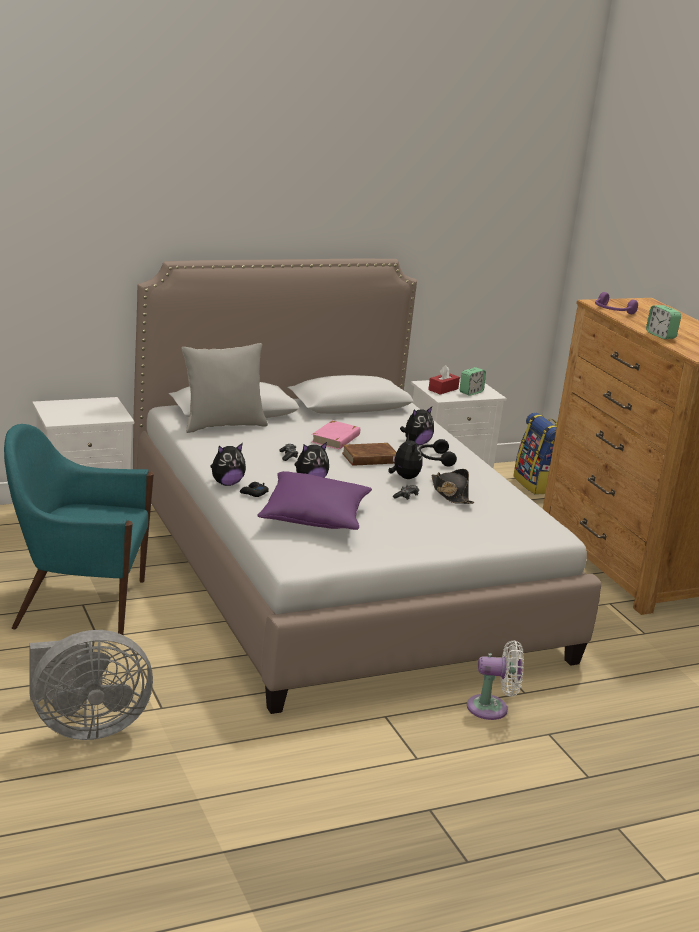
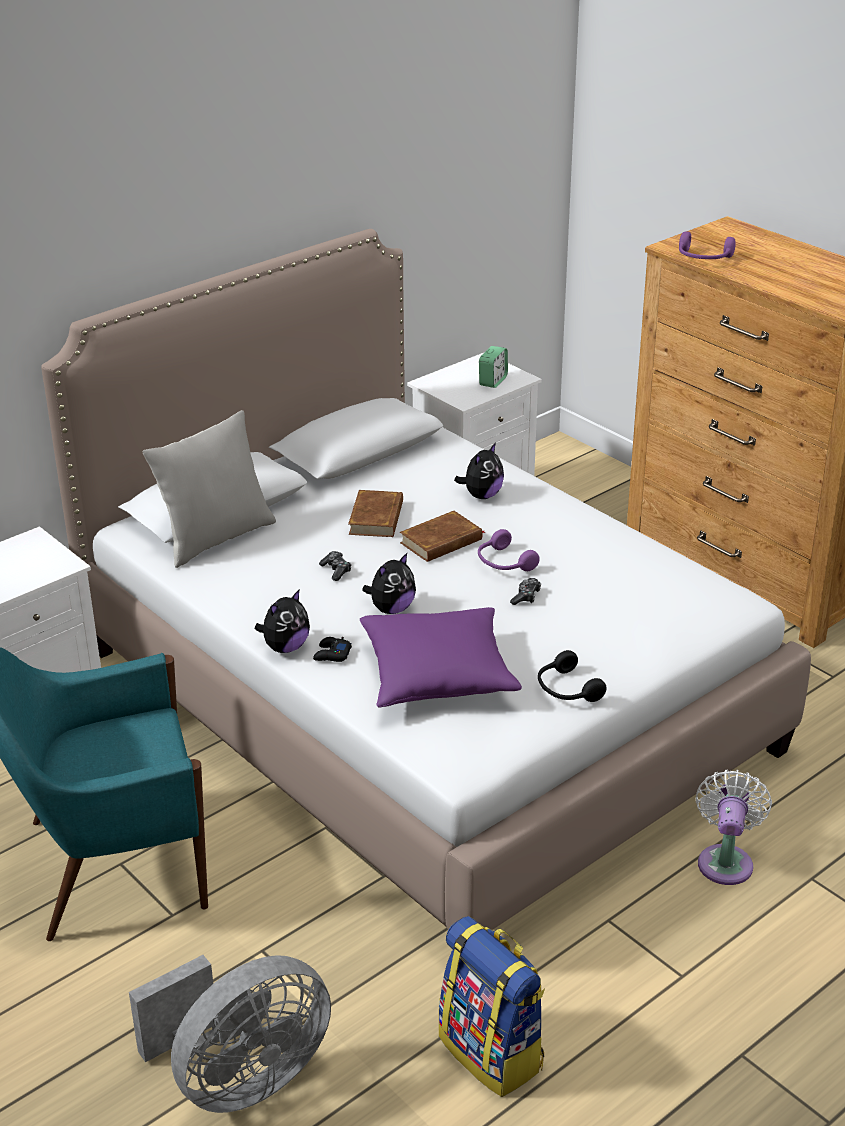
camera: 15 degrees left, 10 degrees up
pink book [312,420,360,450] -> brown book [348,490,403,537]
plush toy [388,434,423,479] -> purple headphones [478,529,540,571]
black headphones [420,439,457,466] -> black headphones moved to [538,650,607,702]
red tissue box [428,365,460,395] -> none
black hat [431,469,474,504] -> none
white fan [467,640,524,720] -> white fan turned 60 degrees counterclockwise [695,770,772,885]
backpack [513,413,557,494] -> backpack moved to [439,916,545,1097]
alarm clock [646,305,681,339] -> none

